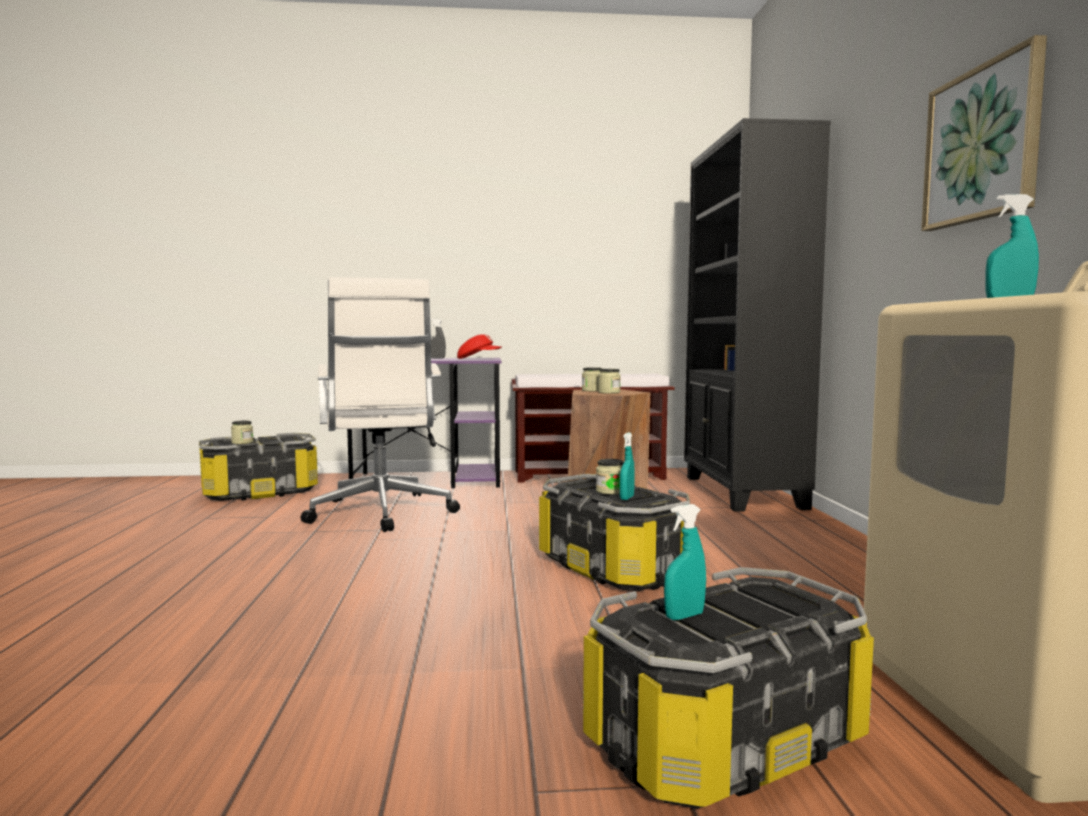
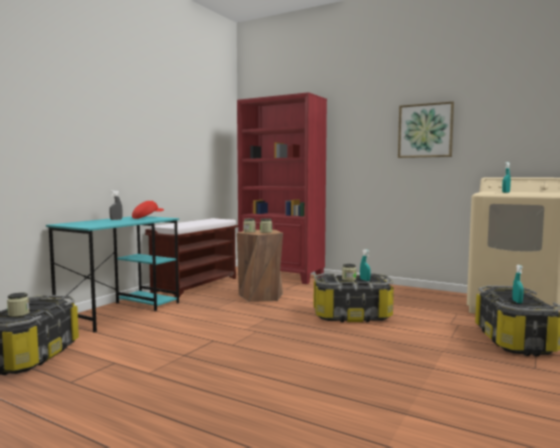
camera: 55 degrees left, 0 degrees up
white office chair [301,277,460,532] -> none
purple desk [347,358,501,488] -> turquoise desk [46,216,179,332]
black bookcase [684,118,831,512] -> red bookcase [237,92,327,284]

